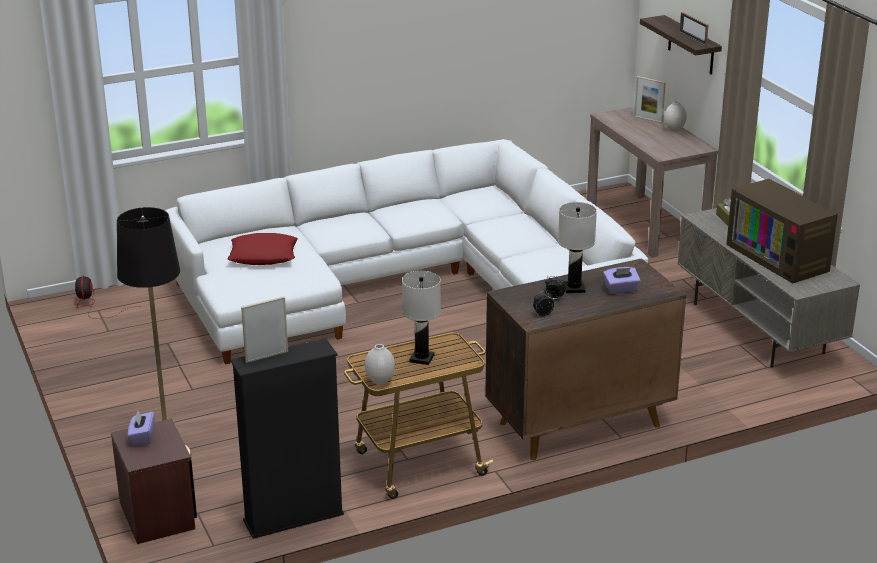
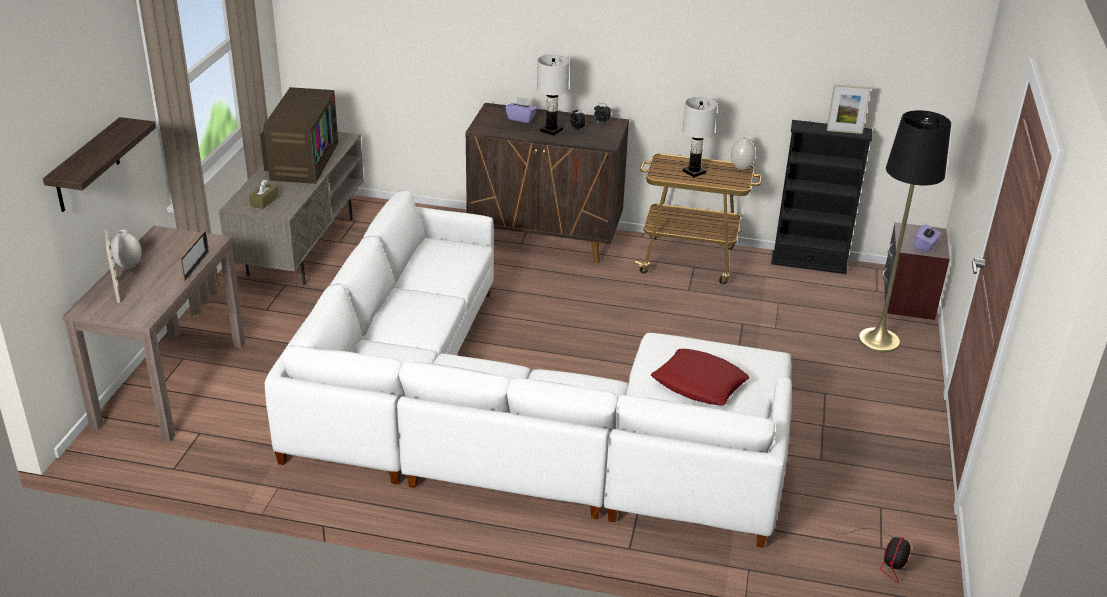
camera: 145 degrees left, 5 degrees up
picture frame [679,12,709,45] -> picture frame moved to [179,230,209,282]

